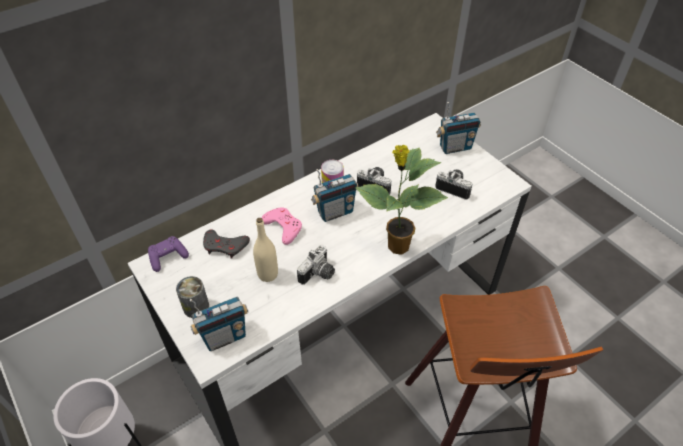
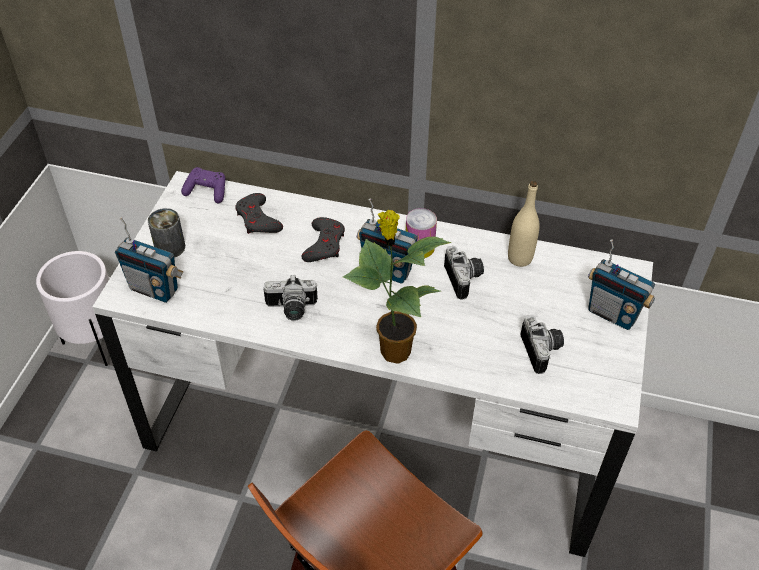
camera: 50 degrees right, 0 degrees up
beige bottle [253,218,278,282] -> beige bottle moved to [508,181,540,267]
pink game controller [261,207,302,245] -> grey game controller [302,217,345,262]

